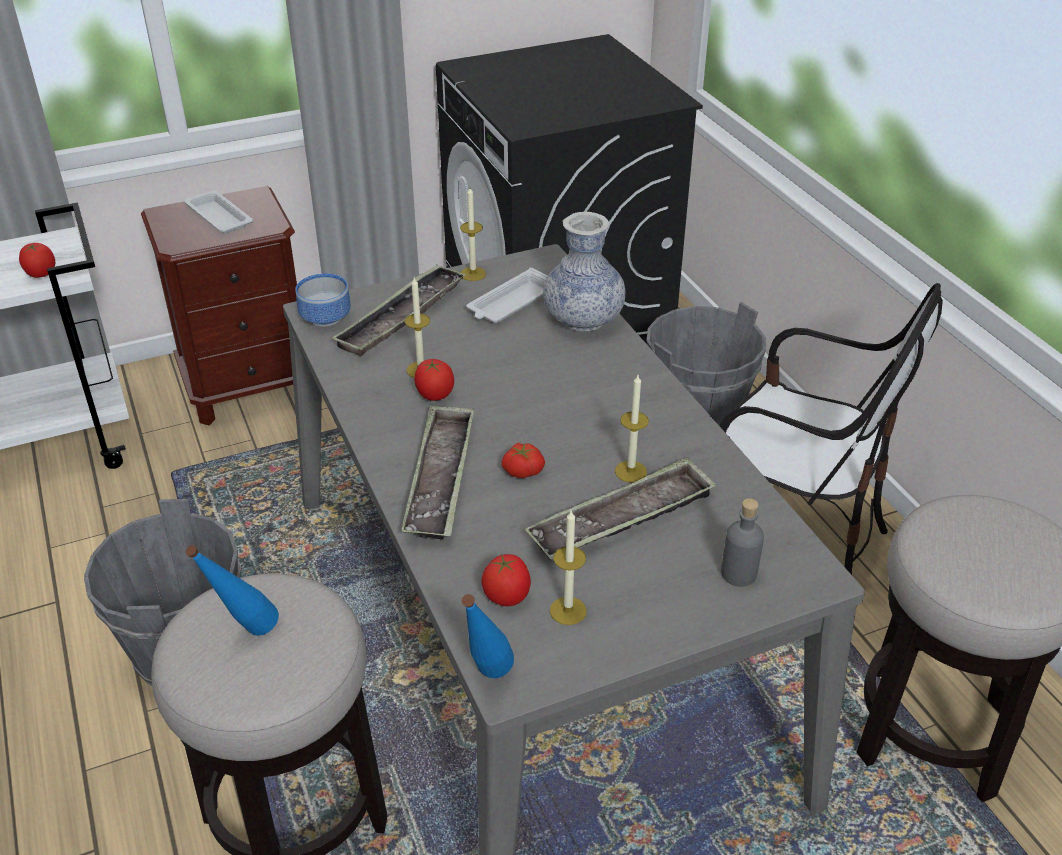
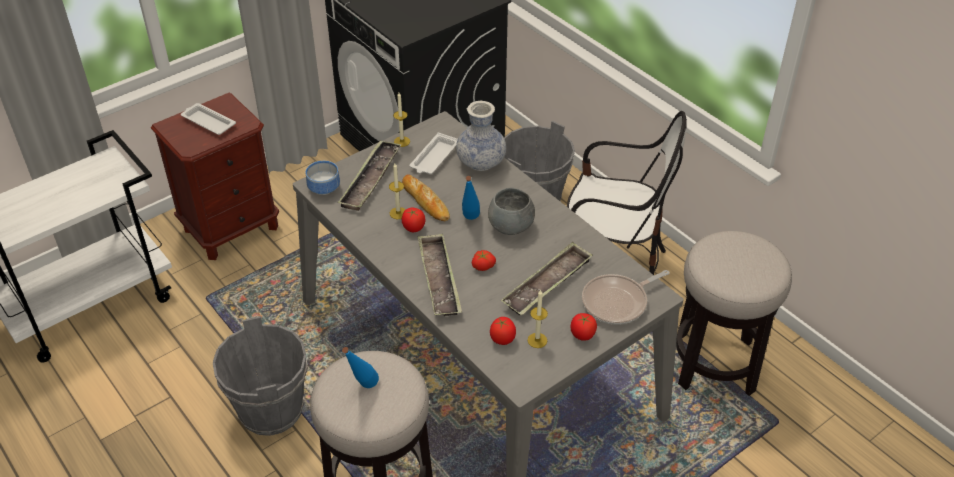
camera: 15 degrees left, 5 degrees up
tomato [19,243,55,278] -> tomato moved to [570,313,597,341]
blue bottle [462,594,514,678] -> blue bottle moved to [462,176,480,220]
candle [615,375,649,483] -> none
grey bottle [721,498,764,587] -> frying pan [582,270,669,325]
none -> bread [402,174,450,221]
none -> grey bowl [488,188,535,235]

